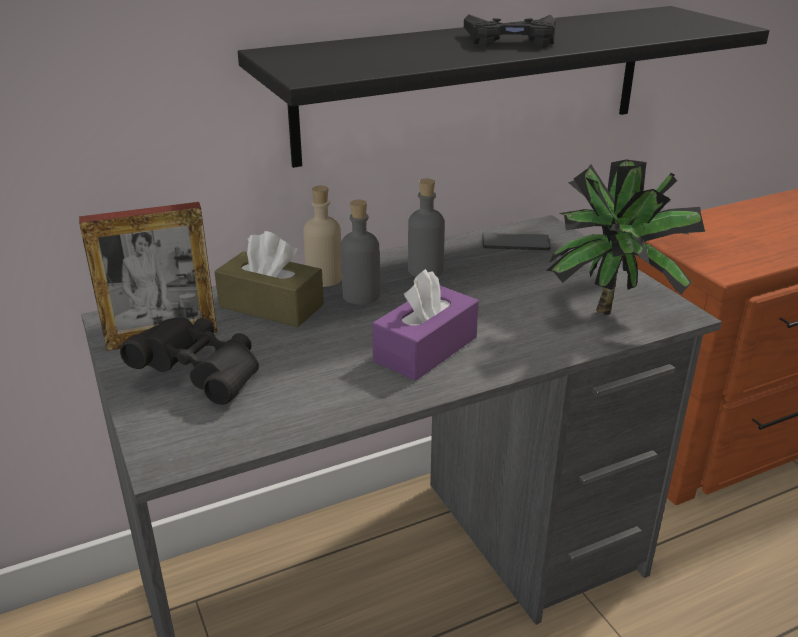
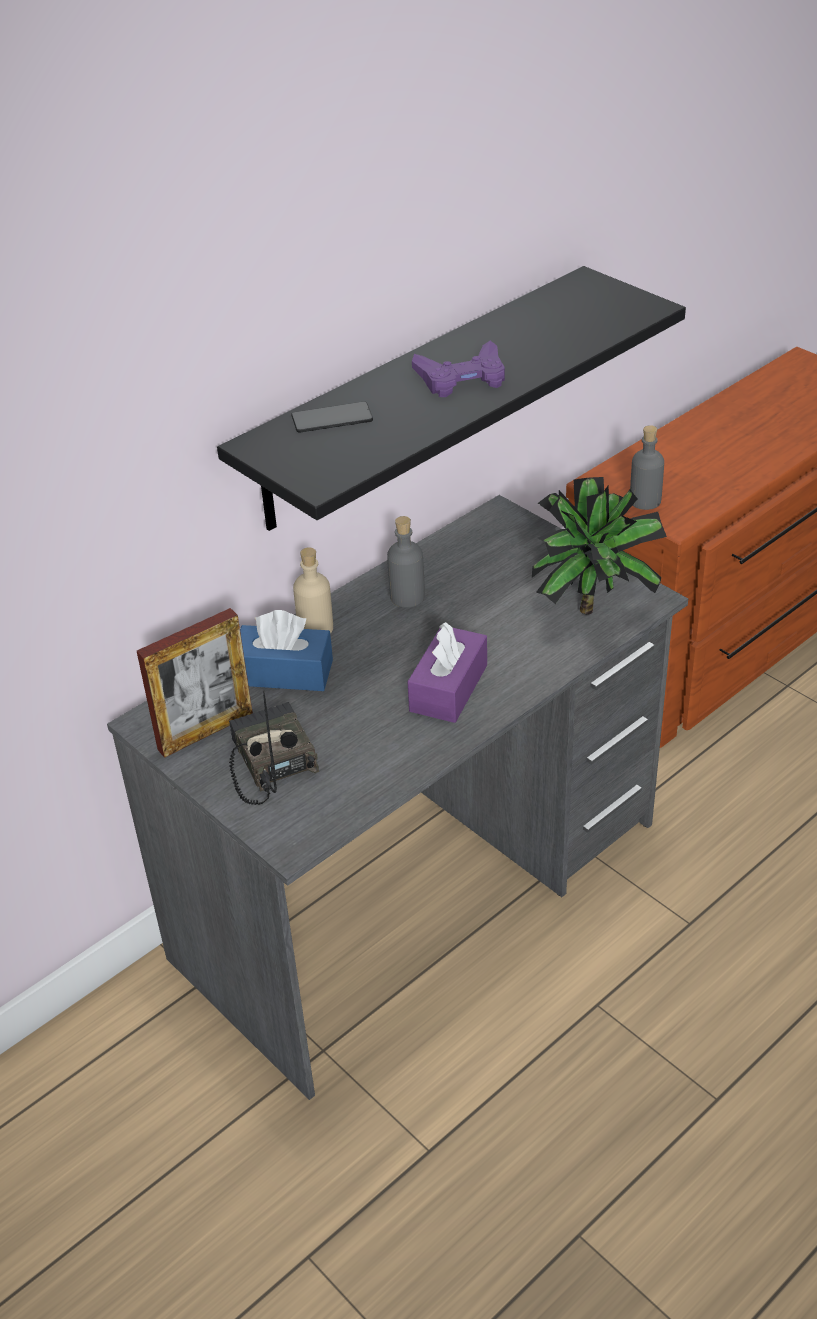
camera: 15 degrees left, 10 degrees up
black binoculars [120,317,259,405] -> radio [229,690,319,805]
brown tissue box [214,231,324,327] -> blue tissue box [240,610,333,691]
grey bottle [341,200,380,305] -> grey bottle moved to [630,425,664,510]
black game controller [464,14,556,48] -> purple game controller [412,341,505,397]
phone [482,233,551,251] -> phone moved to [291,401,373,433]

